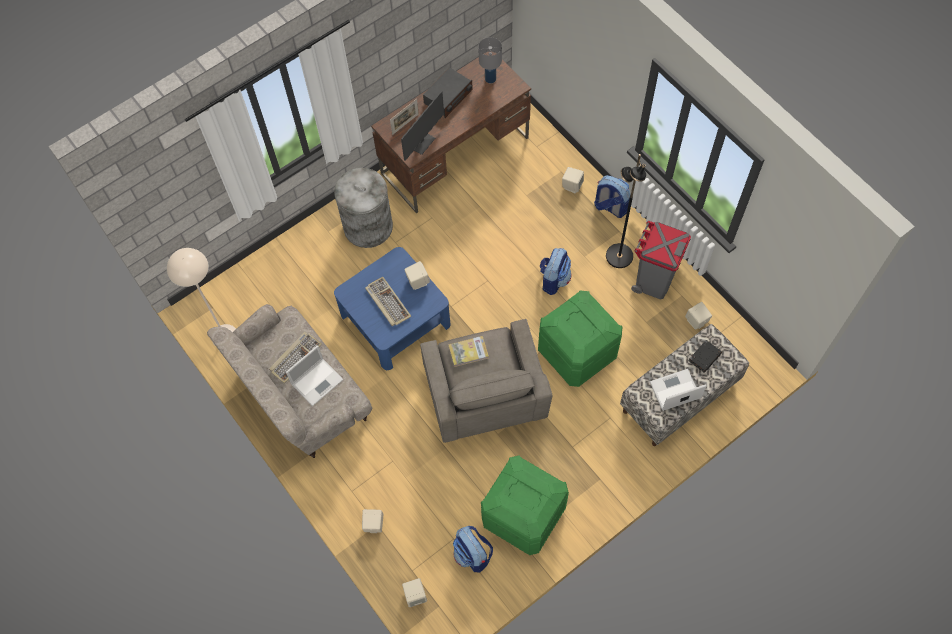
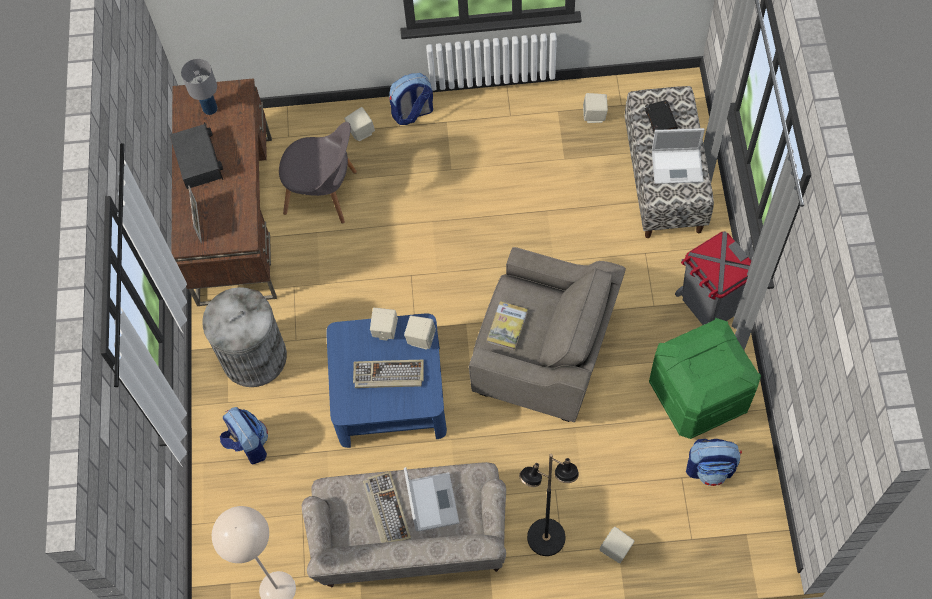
camera: 55 degrees left, 0 degrees up
monitor [401,91,444,161] -> none
beige speaker [402,578,427,607] -> beige speaker moved to [404,316,436,350]
green storage box [538,290,622,387] -> none
backpack [540,248,572,295] -> backpack moved to [220,407,268,464]
black floor lamp [606,154,646,268] -> black floor lamp moved to [519,454,579,556]
grey trash can [631,221,691,299] -> grey trash can moved to [675,231,751,325]
laptop [650,369,706,411] -> laptop turned 105 degrees counterclockwise [652,128,705,184]
none -> grey chair [279,122,357,224]

